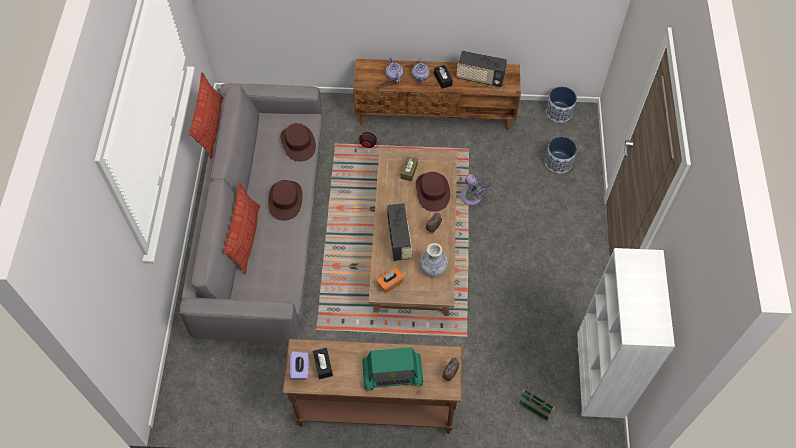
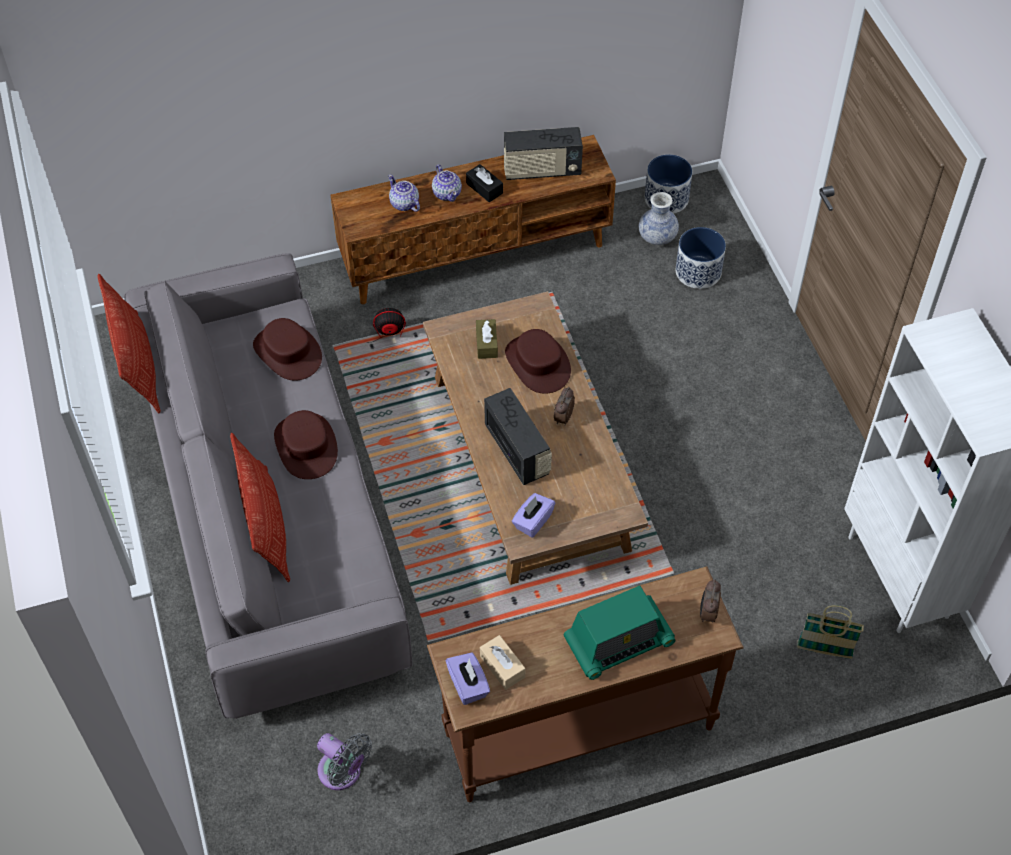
camera: 20 degrees left, 5 degrees down
black tissue box [313,348,333,379] -> beige tissue box [480,635,525,690]
orange tissue box [376,268,404,293] -> purple tissue box [511,493,555,538]
vase [420,243,448,276] -> vase moved to [639,192,679,245]
grey fan [460,174,491,206] -> grey fan moved to [317,733,372,790]

